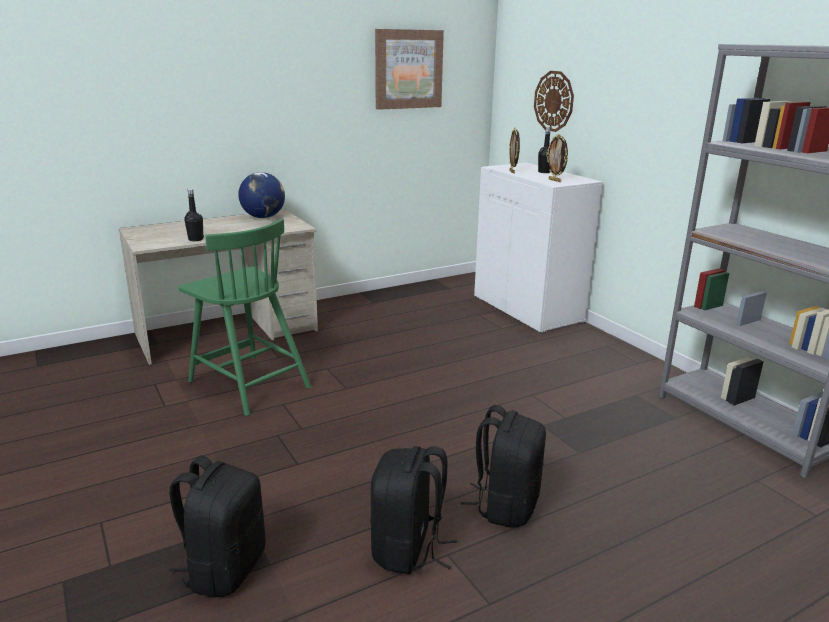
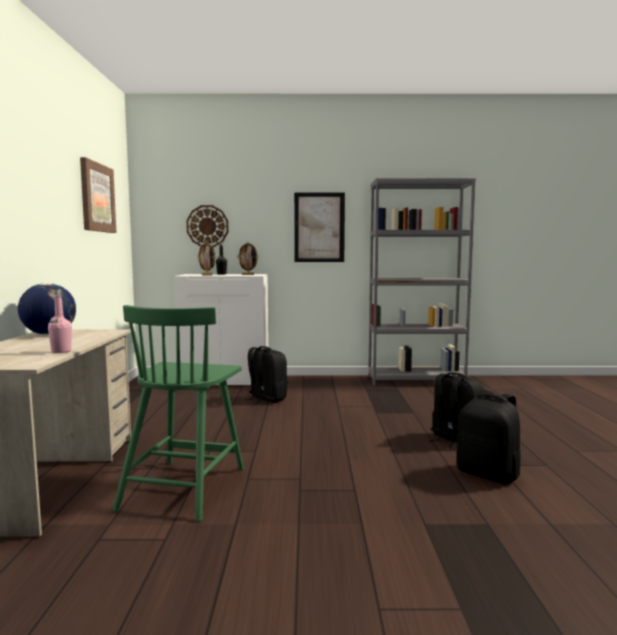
camera: 60 degrees left, 15 degrees down
black backpack [169,455,265,597] -> black backpack moved to [247,346,287,404]
green chair [178,218,311,416] -> green chair turned 120 degrees clockwise [113,305,244,522]
black bottle [184,189,204,241] -> pink bottle [48,289,72,353]
none -> picture [294,192,345,262]

